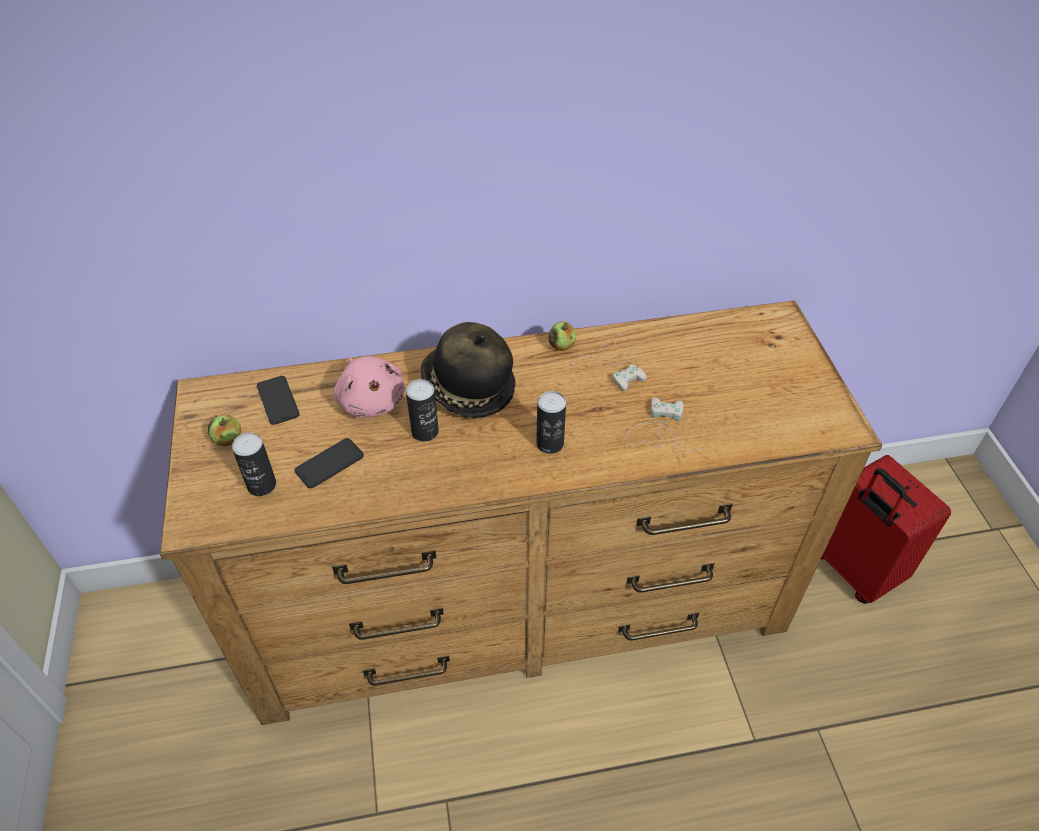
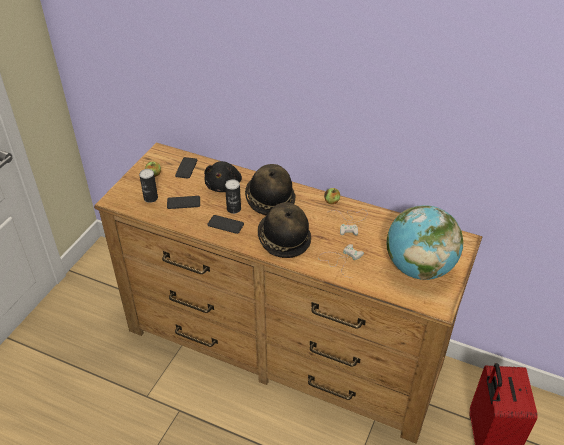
camera: 35 degrees right, 5 degrees down
pink plush toy [334,356,405,418] -> black plush toy [204,161,242,192]
can [536,391,566,454] -> hat [258,203,311,258]
none -> phone [208,215,244,234]
none -> globe [387,205,464,280]

